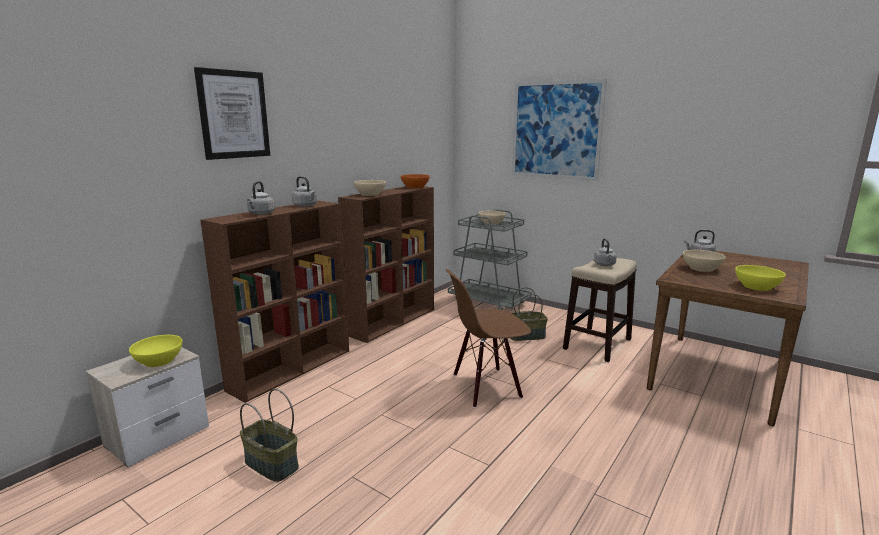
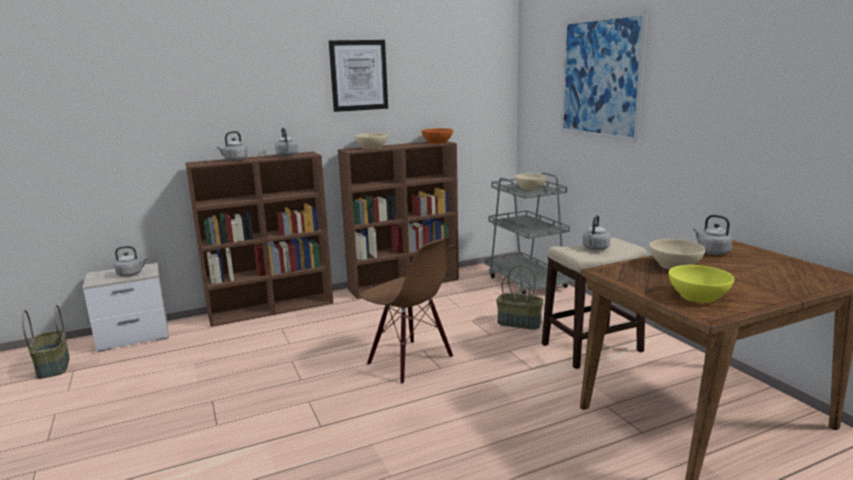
camera: 30 degrees right, 0 degrees up
yellow bowl [129,335,183,367] -> grey kettle [115,246,148,277]
picture [194,67,270,160] -> picture moved to [329,40,388,112]
basket [240,389,299,482] -> basket moved to [22,305,70,379]
brown chair [446,269,531,408] -> brown chair turned 150 degrees counterclockwise [360,237,453,384]

